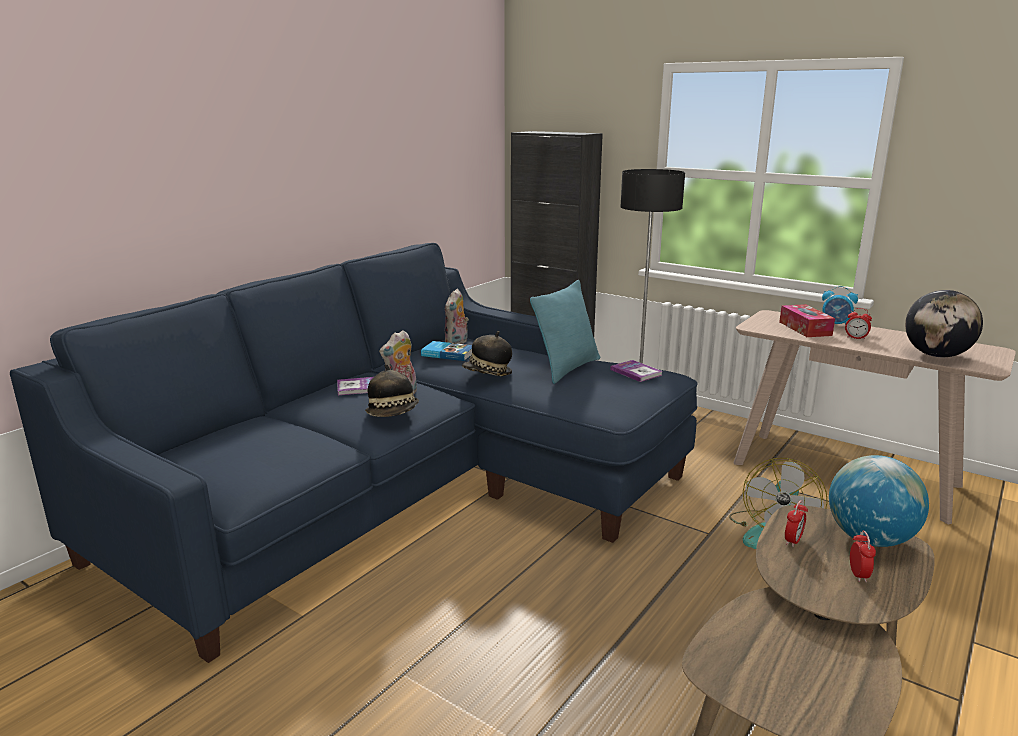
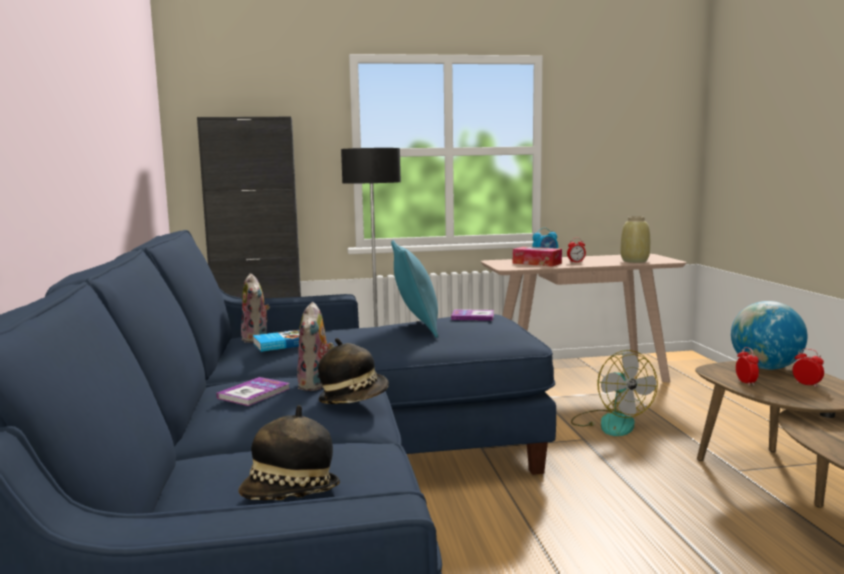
camera: 45 degrees left, 10 degrees down
hat [462,331,512,376] -> hat moved to [238,405,340,500]
globe [905,290,983,357] -> beige vase [621,216,650,263]

